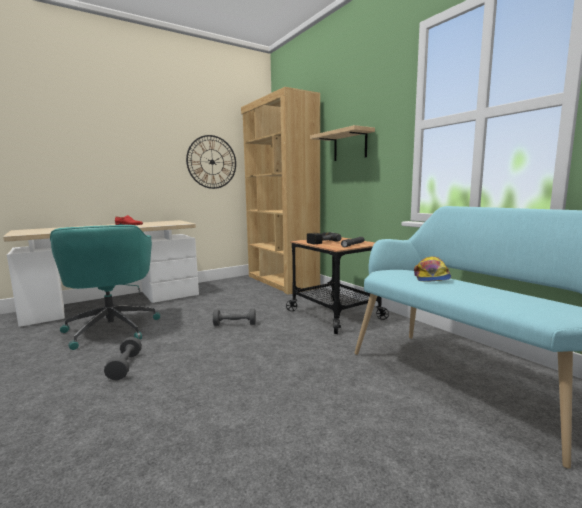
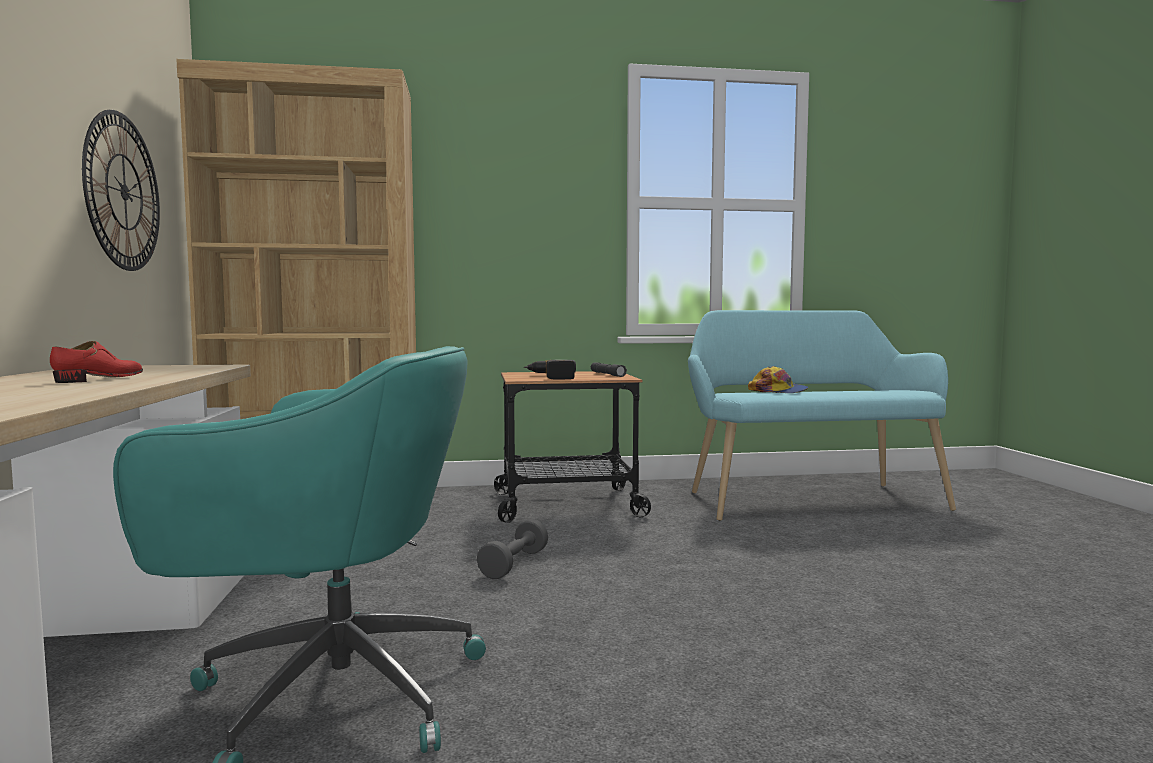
camera: 65 degrees left, 5 degrees down
grey dumbbell [104,337,142,380] -> none
shelf [310,125,375,161] -> none

